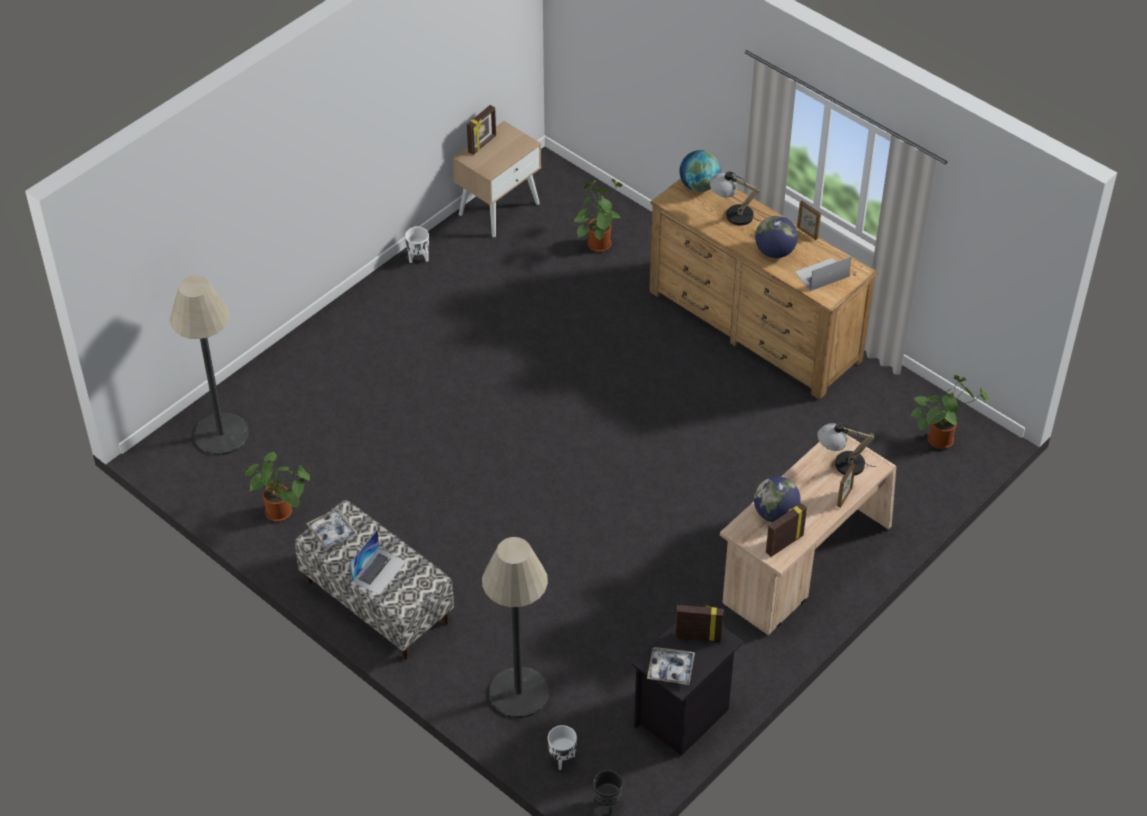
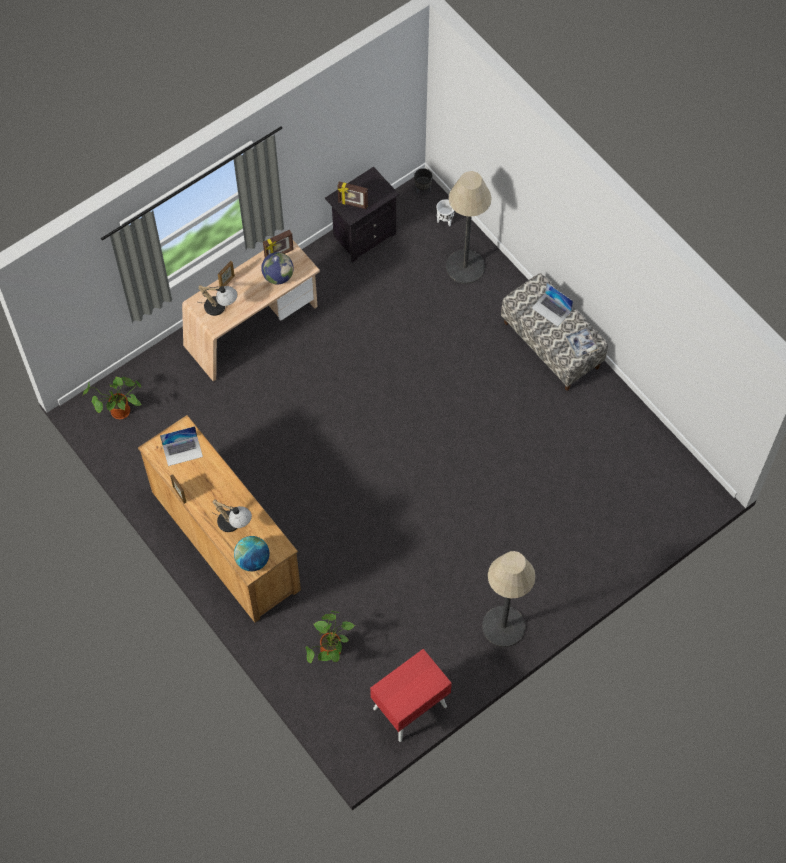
camera: 170 degrees left, 15 degrees up
floor lamp [170,275,249,455] -> floor lamp moved to [482,551,536,647]
potted plant [242,452,310,521] -> none
laptop [350,530,406,595] -> laptop turned 90 degrees counterclockwise [532,283,573,327]
white planter [405,227,429,263] -> none
beige nightstand [452,121,541,237] -> red nightstand [370,649,452,742]
picture frame [467,105,496,155] -> none
tray [647,647,695,685] -> none
globe [755,216,798,258] -> none

